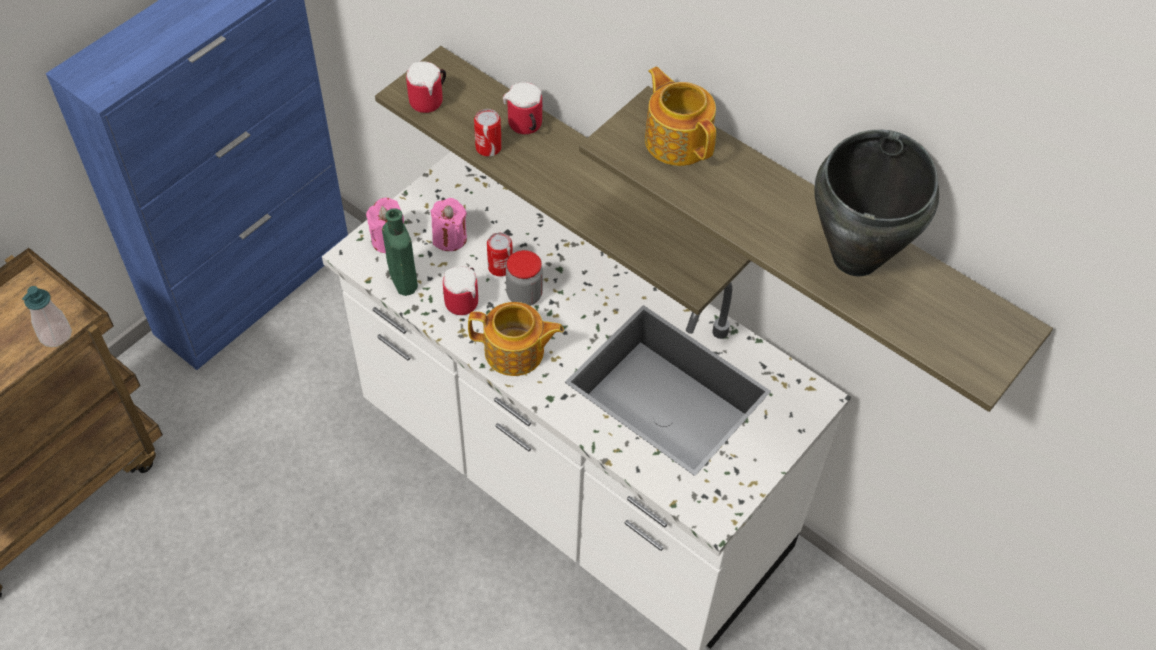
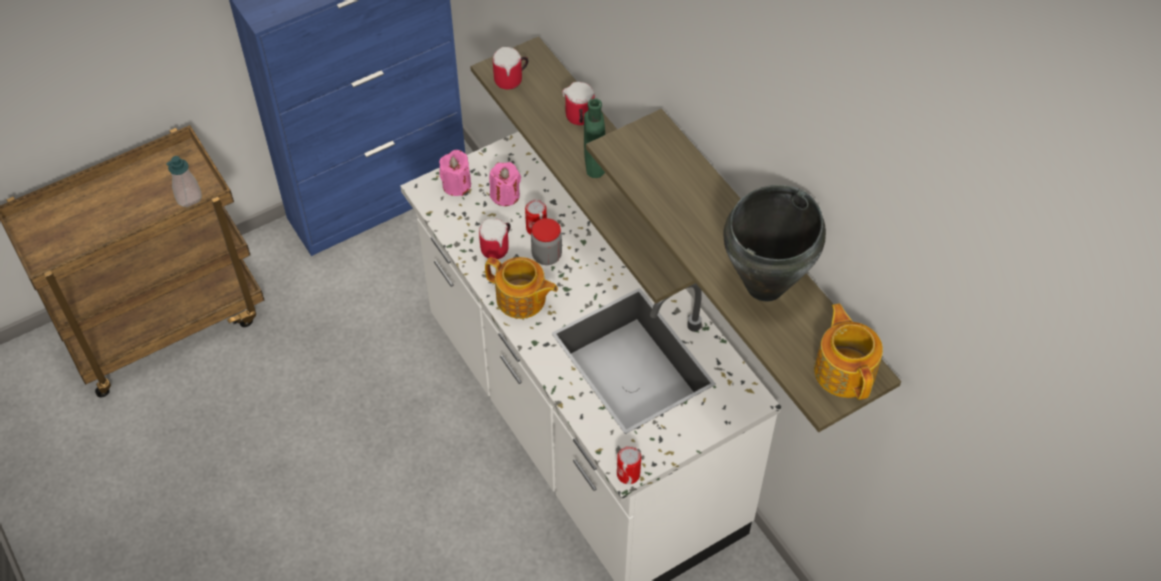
camera: 20 degrees right, 0 degrees up
green bottle [382,208,418,296] -> green bottle moved to [584,98,605,178]
can [474,109,502,157] -> can moved to [617,446,641,484]
teapot [645,67,716,166] -> teapot moved to [814,303,883,400]

